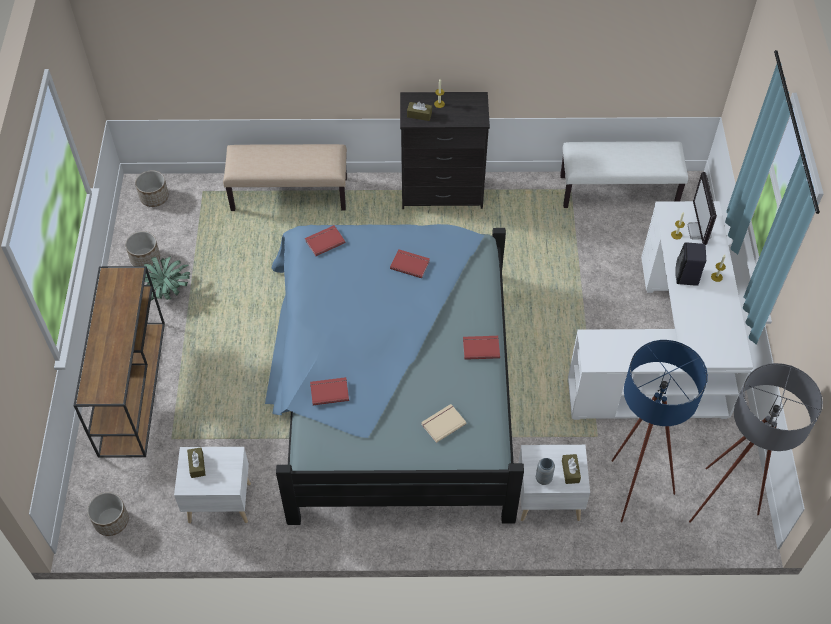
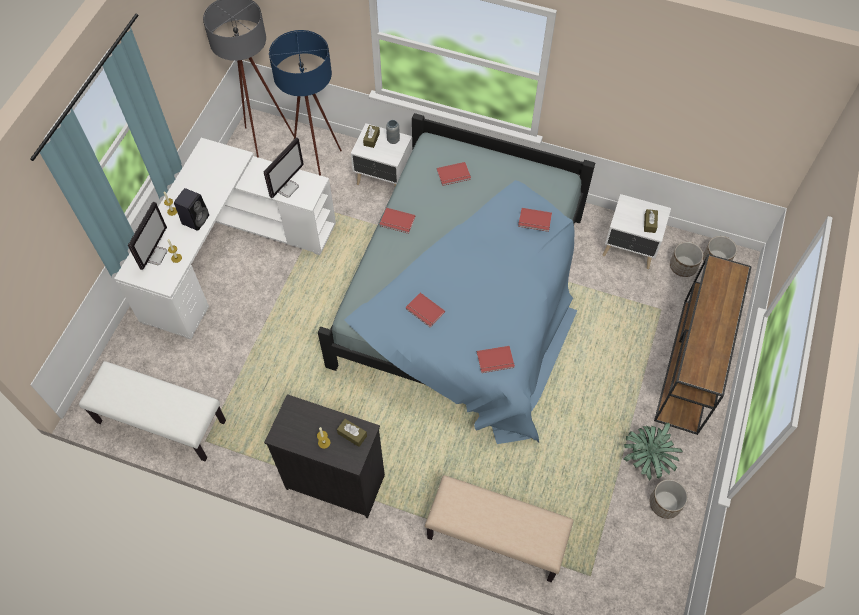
camera: 160 degrees left, 5 degrees up
planter [135,170,169,207] -> planter moved to [670,242,703,277]
beige book [421,404,467,443] -> red book [437,162,471,186]
none -> monitor [263,137,304,198]

